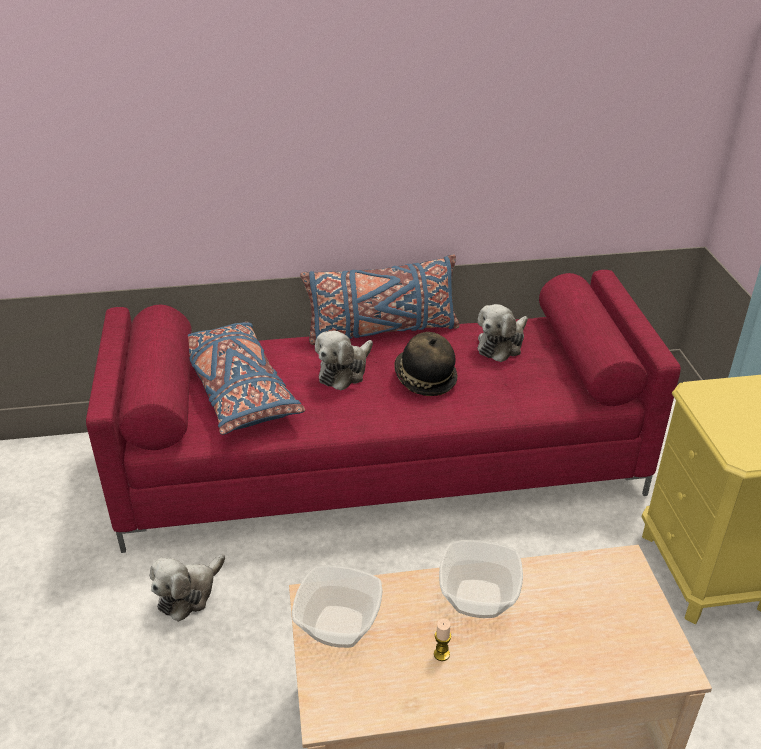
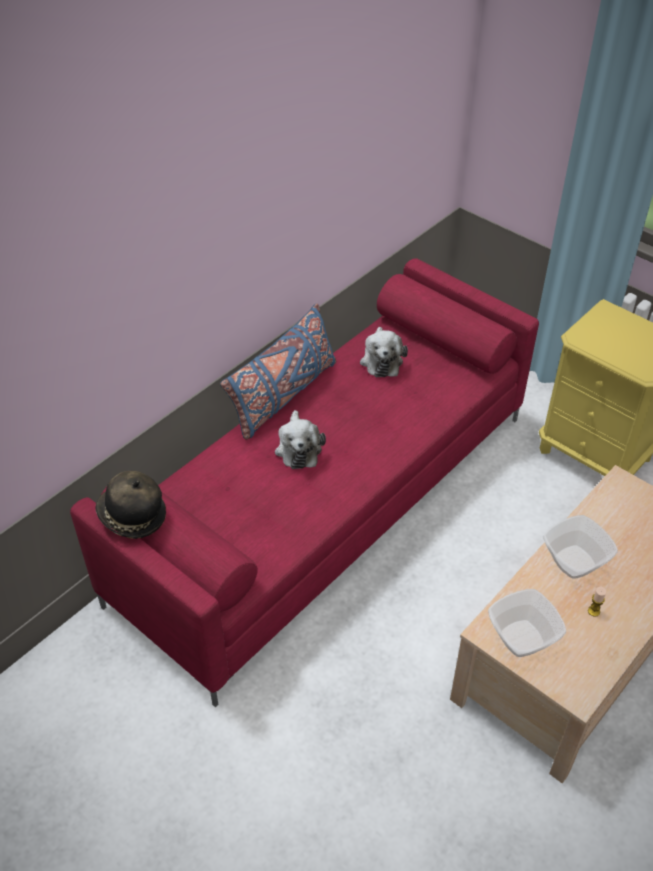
camera: 40 degrees left, 10 degrees up
plush toy [150,554,225,622] -> none
blue pillow [188,322,305,435] -> none
hat [394,332,457,396] -> hat moved to [96,471,166,539]

